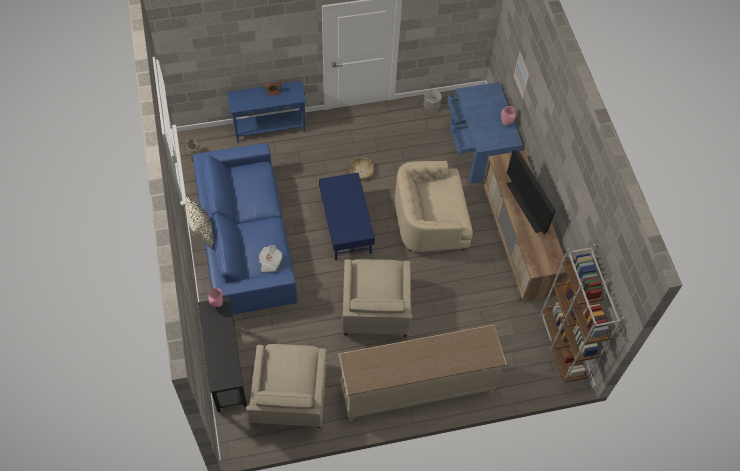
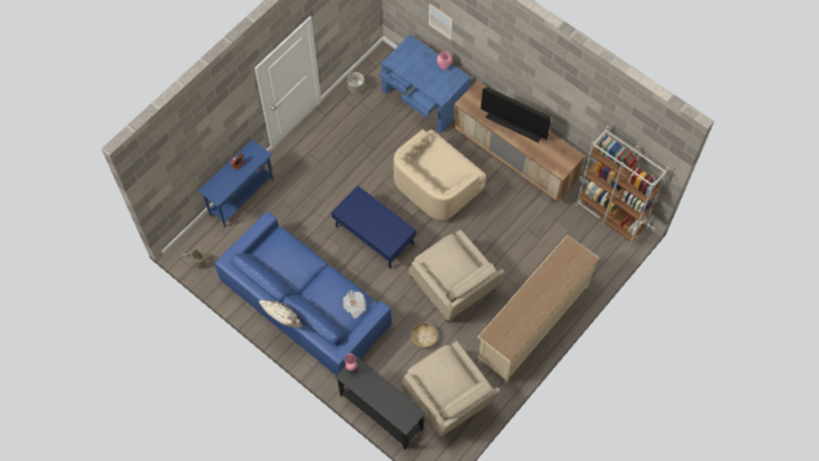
camera: 35 degrees left, 5 degrees up
basket [349,157,374,181] -> basket moved to [411,322,438,348]

